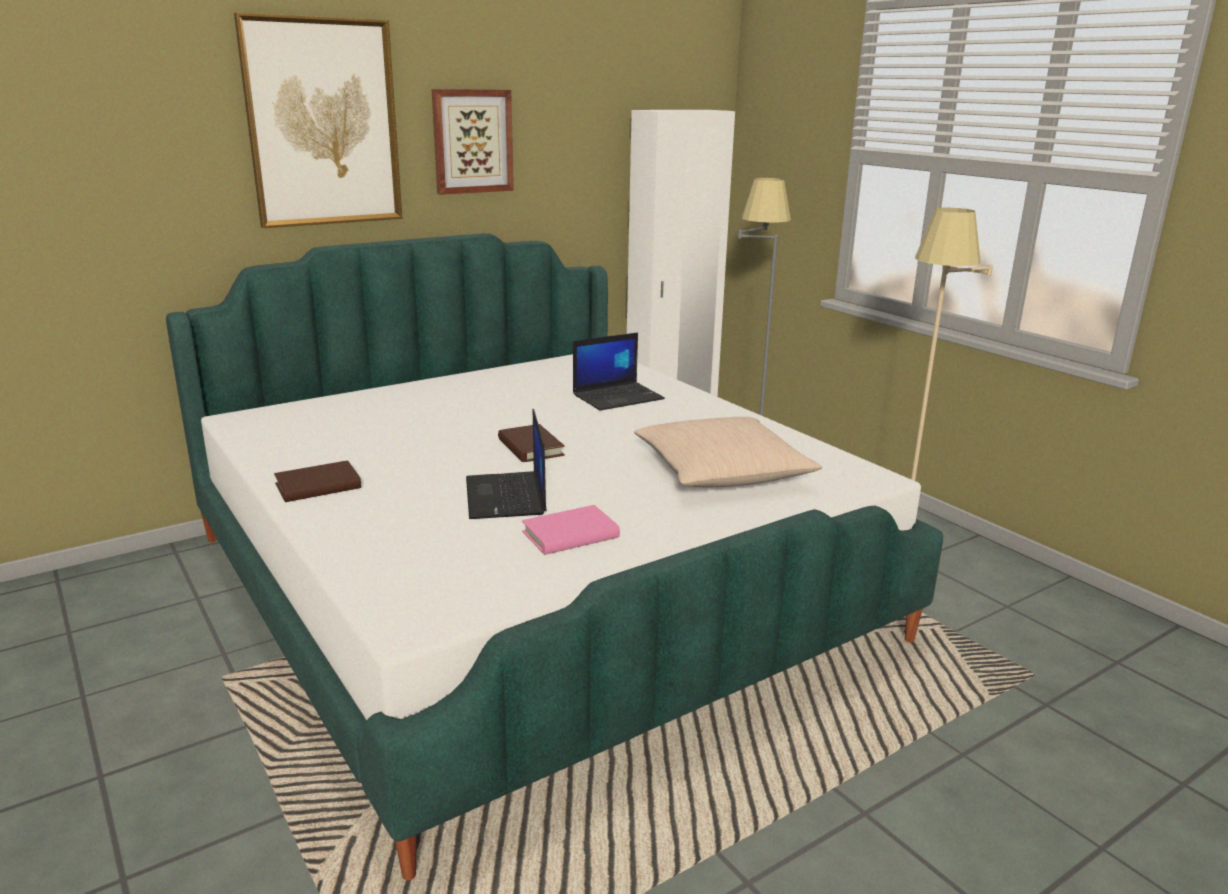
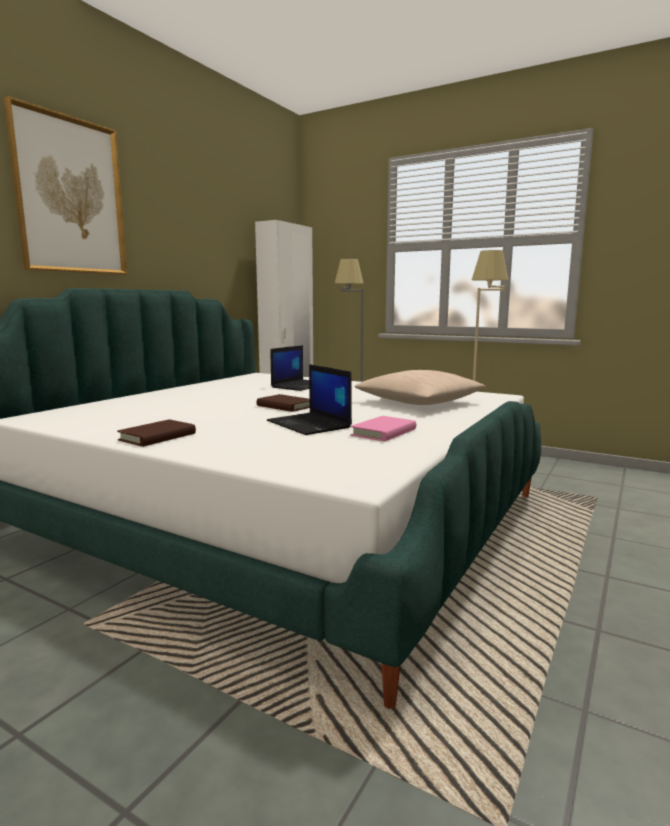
camera: 25 degrees left, 10 degrees down
picture [432,89,514,195] -> none

